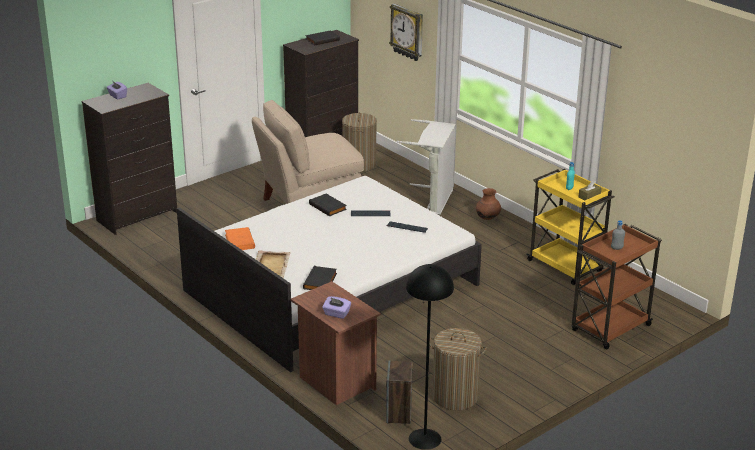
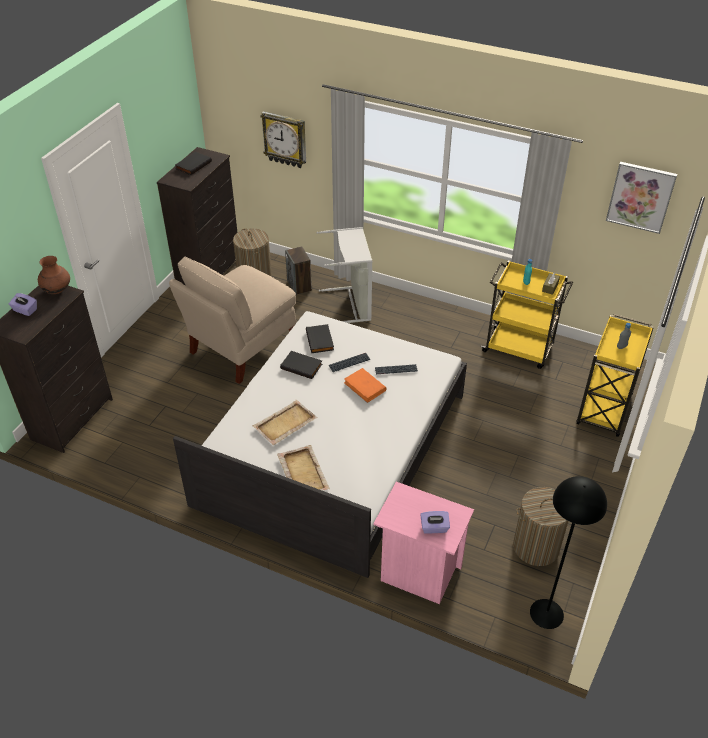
camera: 25 degrees left, 15 degrees up
orange book [225,227,255,250] -> orange book moved to [344,368,387,403]
brown nightstand [291,281,381,405] -> pink nightstand [374,482,474,604]
black book [303,266,337,290] -> black book moved to [306,324,334,353]
speaker [386,360,413,424] -> speaker moved to [285,246,312,295]
brown vase [476,188,501,220] -> brown vase moved to [38,256,70,294]
brown cart [572,224,662,350] -> yellow cart [576,314,654,437]
none -> beige tray [253,400,317,445]
none -> picture [606,162,677,234]

